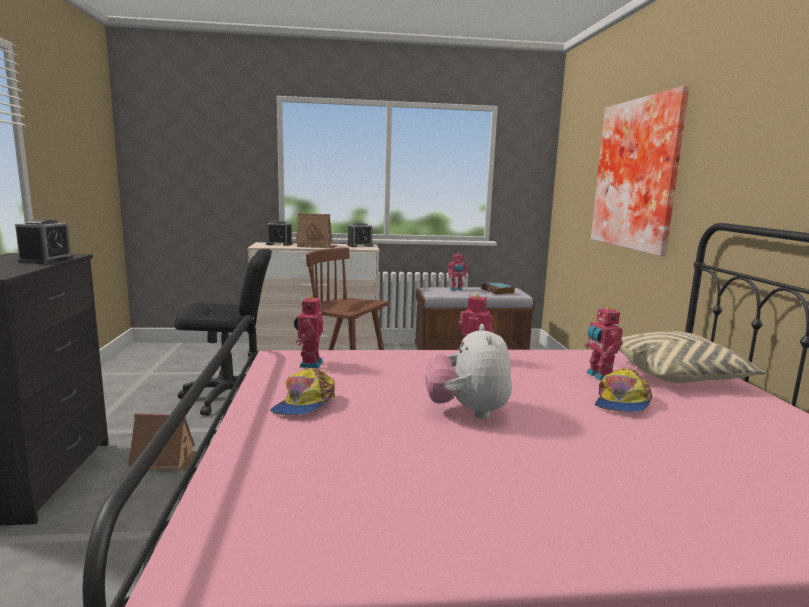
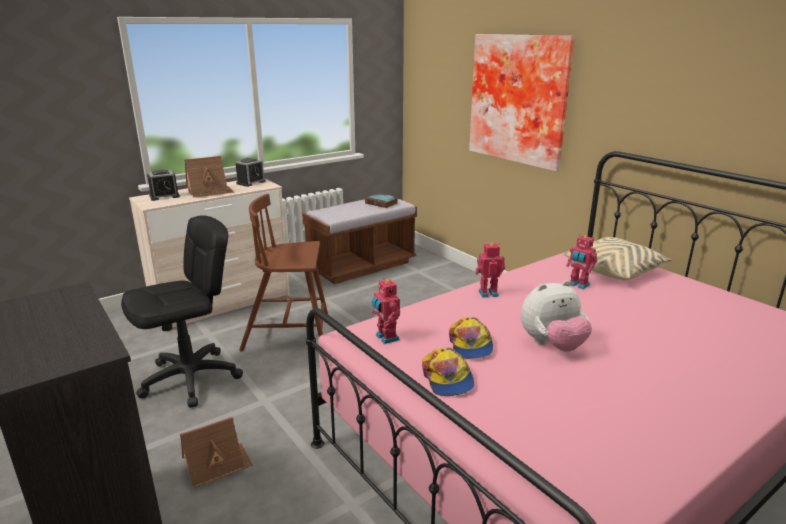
camera: 30 degrees left, 10 degrees up
alarm clock [15,219,73,264] -> none
plush toy [425,324,512,419] -> plush toy turned 75 degrees counterclockwise [521,280,592,352]
toy robot [448,253,467,291] -> none
cap [595,368,653,412] -> cap moved to [449,317,493,359]

